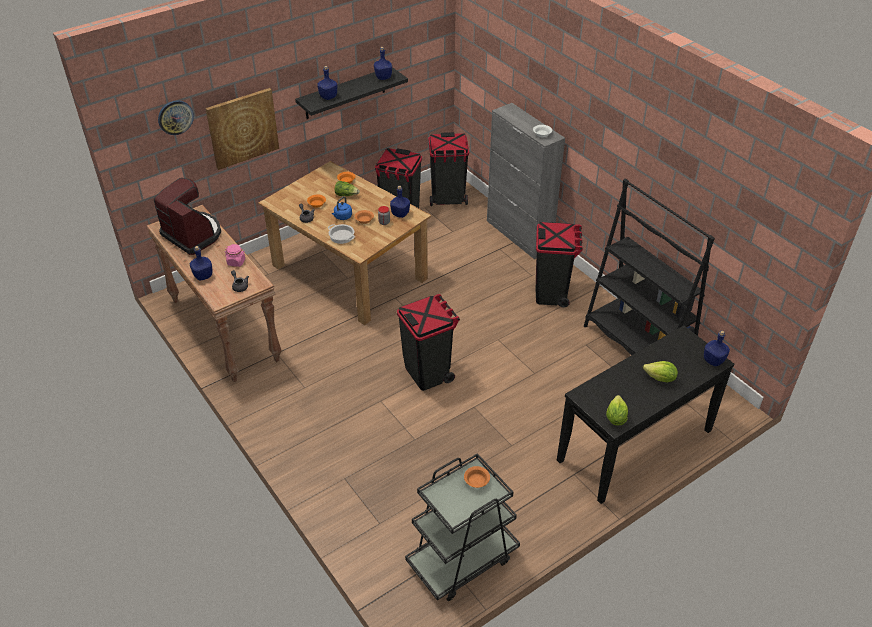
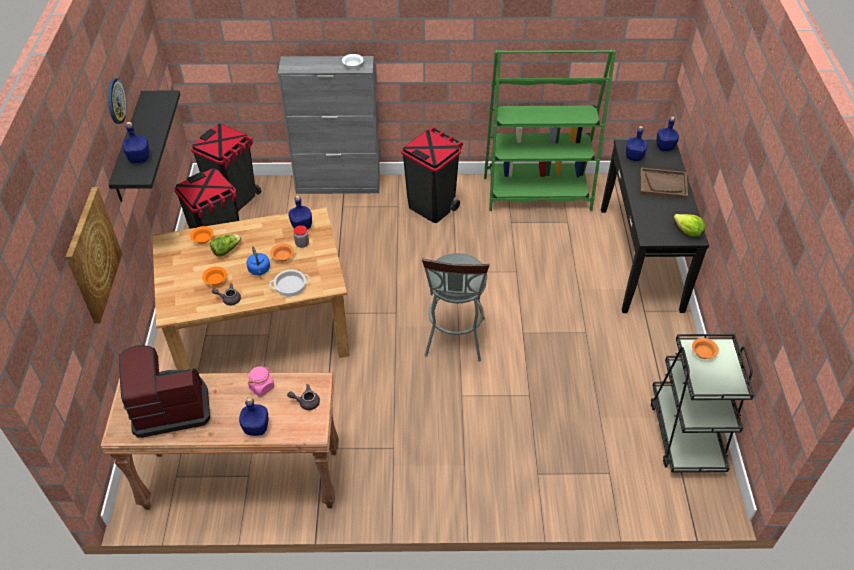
camera: 55 degrees left, 5 degrees up
wall clock [158,100,194,135] -> wall clock moved to [108,78,127,124]
blue bottle [374,47,392,80] -> blue bottle moved to [626,126,648,161]
black trash can [397,294,460,391] -> grey stool [422,253,490,361]
black bookcase [584,178,715,355] -> green bookcase [484,49,616,211]
lettuce [643,361,678,383] -> brown tray [640,168,688,199]

